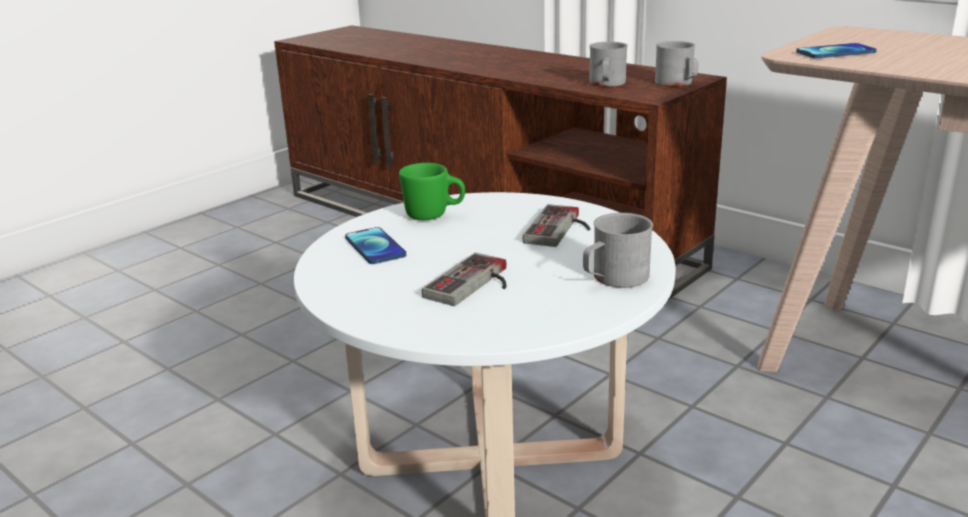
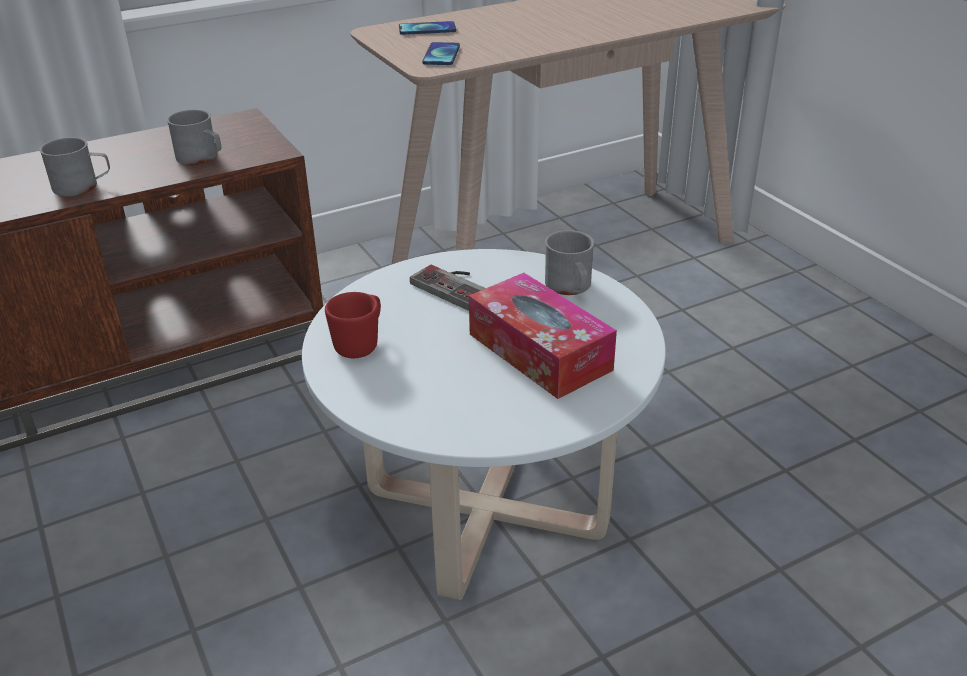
camera: 70 degrees left, 10 degrees up
phone [345,227,406,264] -> phone moved to [399,21,456,35]
green mug [399,163,465,220] -> red mug [325,292,381,358]
game controller [422,253,507,306] -> tissue box [469,273,617,399]
grey mug [655,41,699,87] -> grey mug moved to [39,137,110,196]

